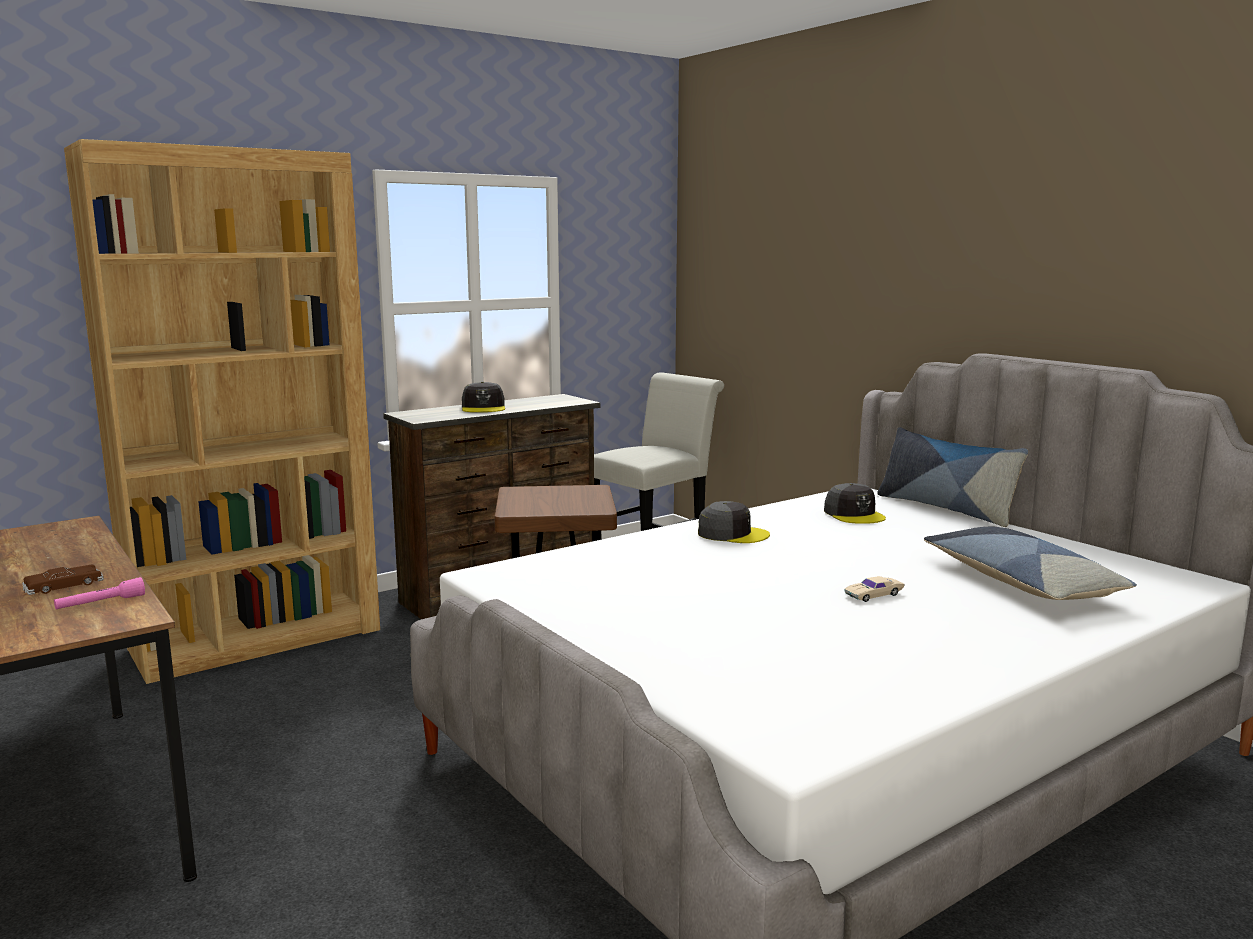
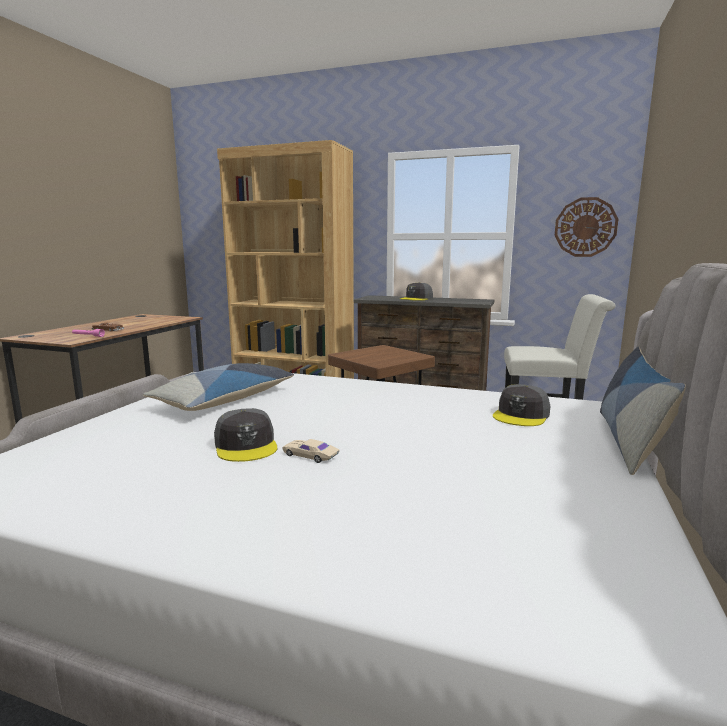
camera: 55 degrees right, 0 degrees up
grey cap [698,501,770,543] -> grey cap moved to [214,408,277,462]
pillow [924,527,1137,600] -> pillow moved to [143,363,294,411]
none -> wall clock [555,197,618,257]

